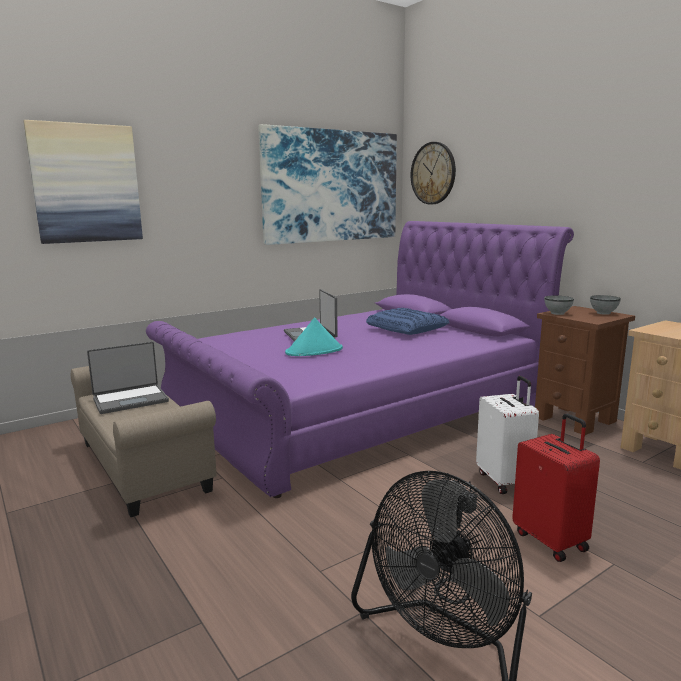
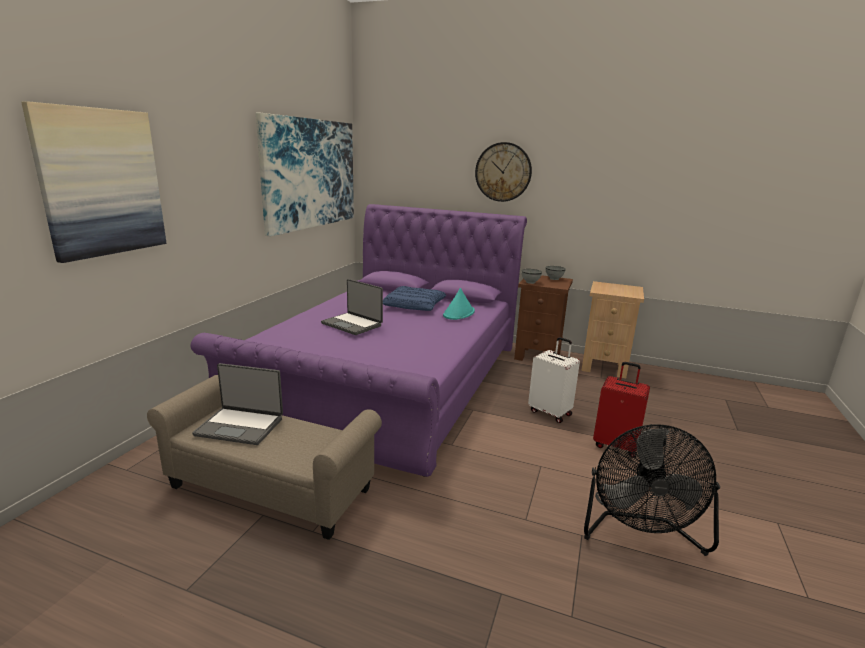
camera: 35 degrees left, 5 degrees up
laptop [87,342,169,414] -> laptop turned 75 degrees clockwise [192,363,283,445]
turquoise hat [285,318,343,356] -> turquoise hat moved to [443,288,475,320]
wall clock [411,142,456,205] -> wall clock moved to [475,142,532,202]

